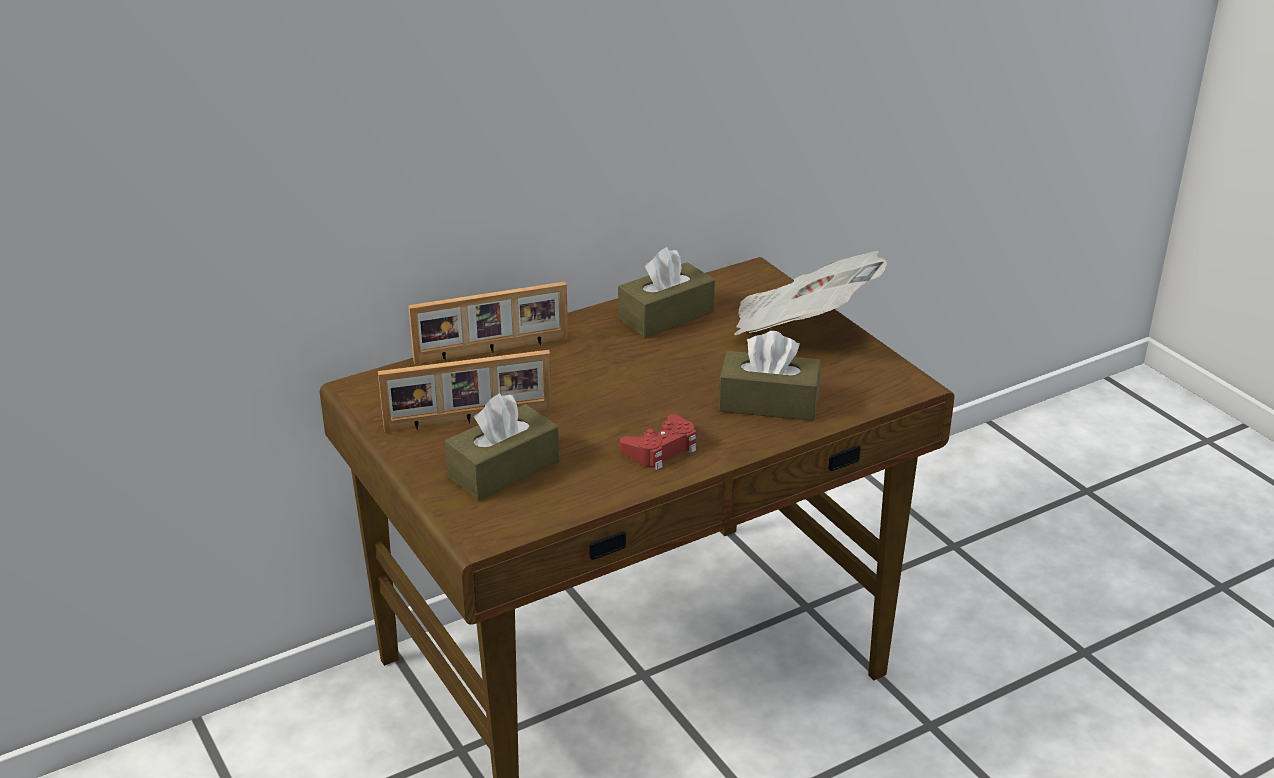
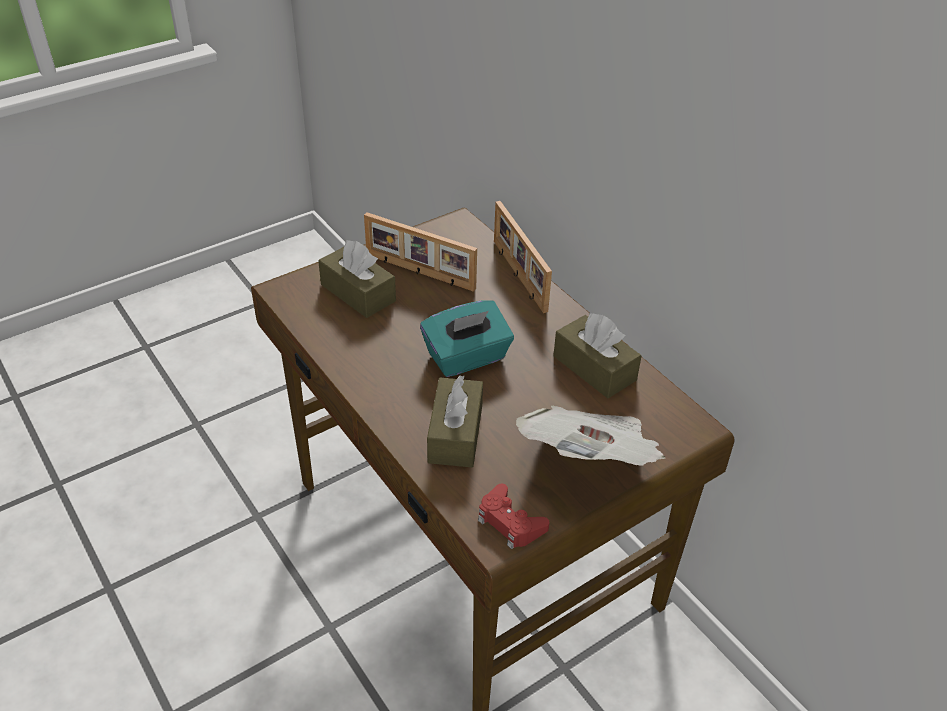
camera: 85 degrees right, 10 degrees up
picture frame [378,350,552,433] -> picture frame turned 45 degrees counterclockwise [364,212,477,292]
red game controller [620,414,696,470] -> red game controller moved to [478,484,549,549]
none -> turquoise tissue box [420,300,514,377]

